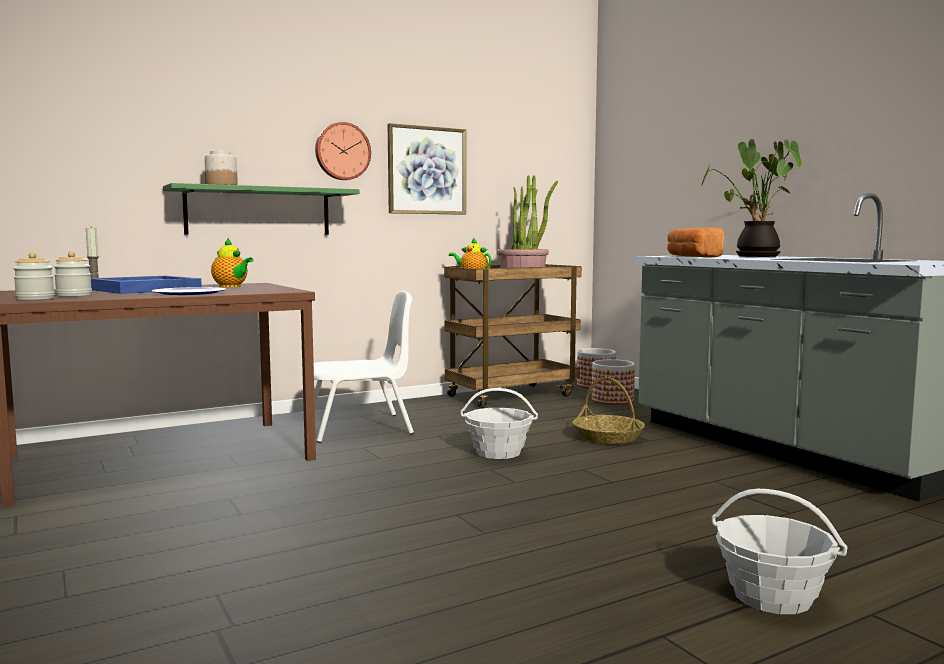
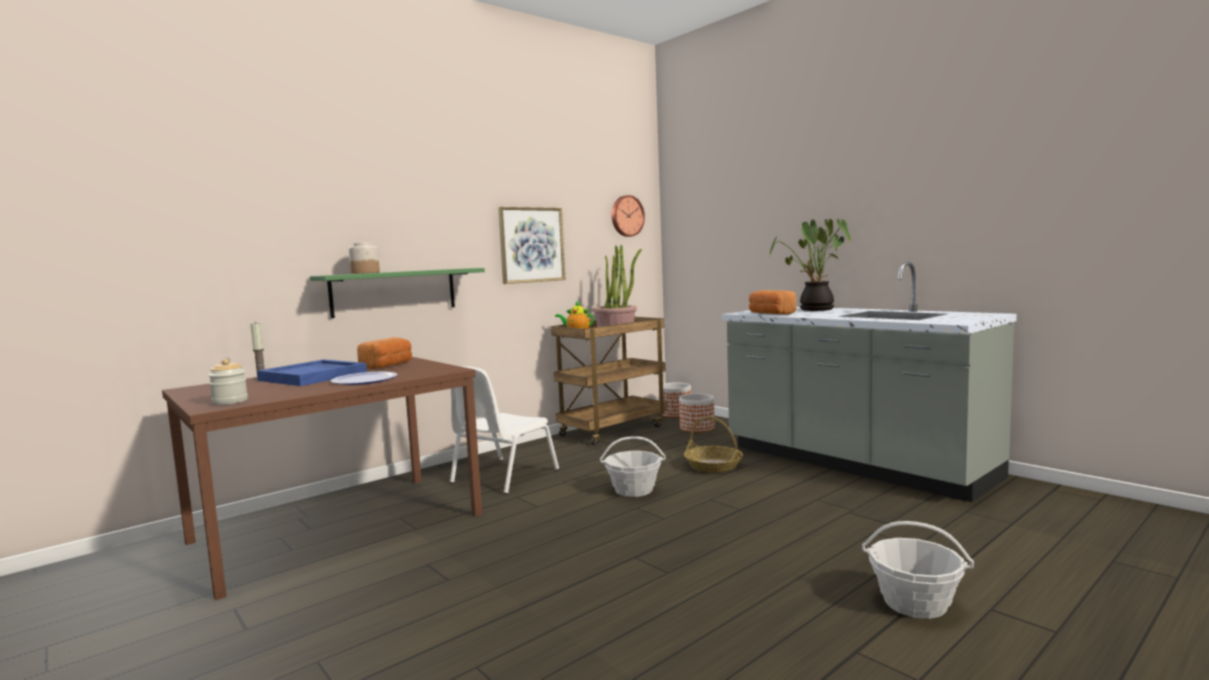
camera: 10 degrees left, 0 degrees up
jar [54,251,92,297] -> none
teapot [211,238,253,287] -> bread [357,337,412,369]
white chair [314,291,414,443] -> white chair turned 150 degrees clockwise [450,366,559,494]
wall clock [315,122,371,180] -> wall clock moved to [612,195,645,237]

